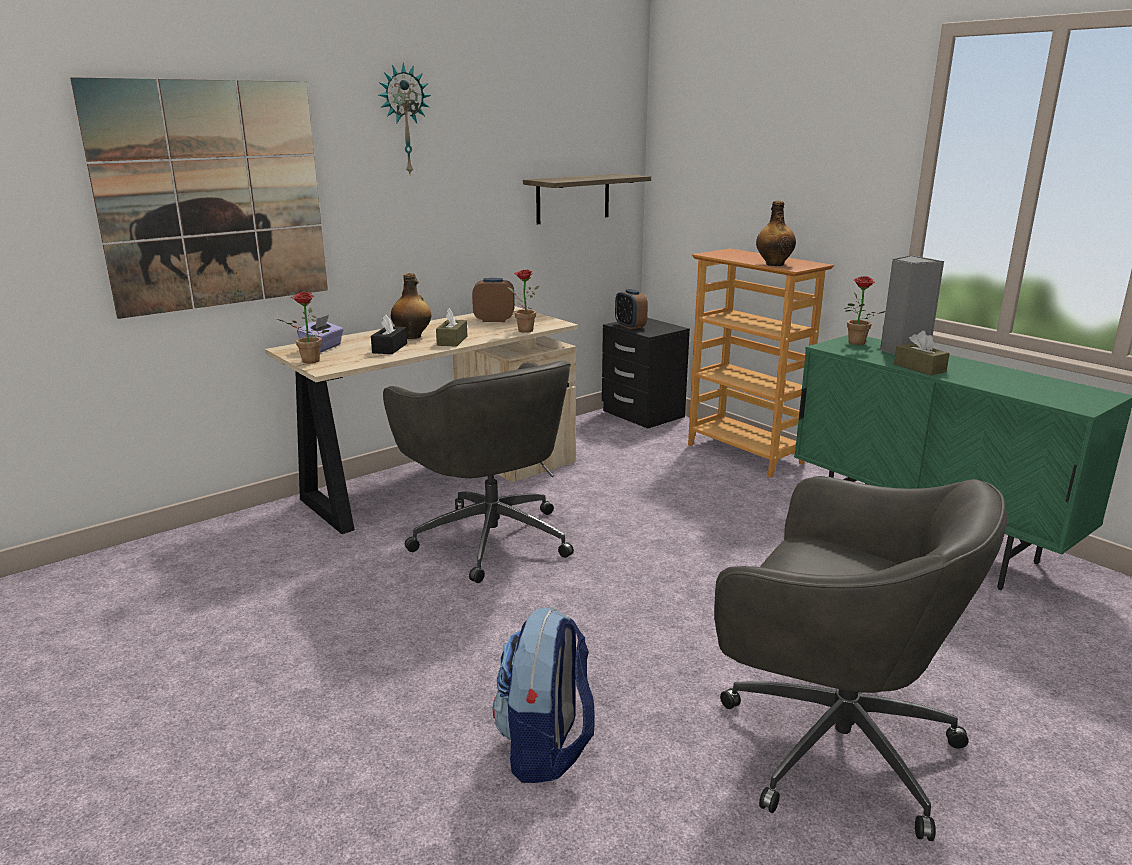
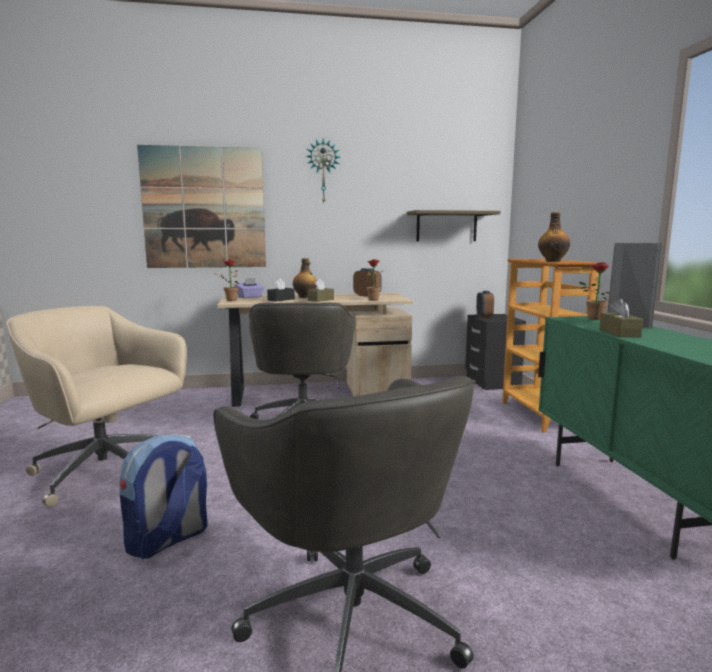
camera: 30 degrees right, 10 degrees down
none -> beige office chair [6,306,187,507]

